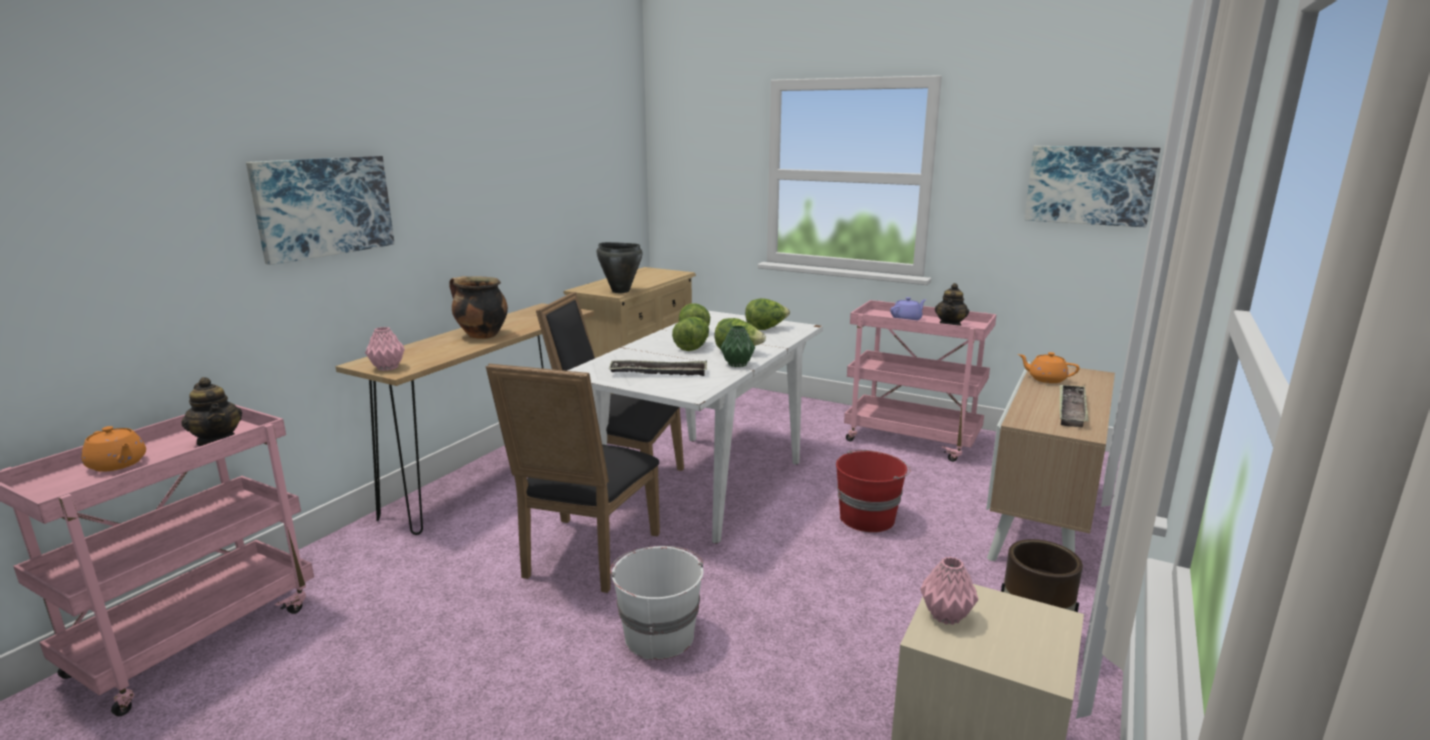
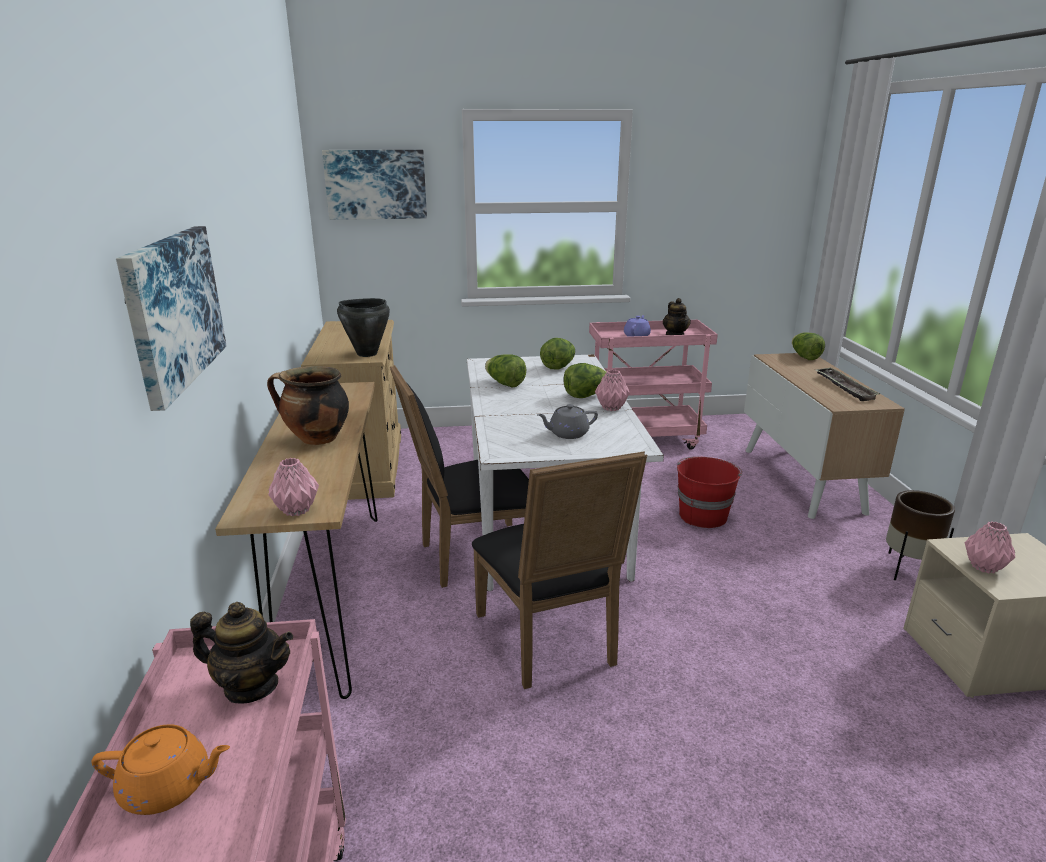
camera: 35 degrees left, 5 degrees up
tray [609,360,707,376] -> grey teapot [537,404,598,439]
white bucket [610,546,704,660] -> none
lettuce [672,317,709,351] -> lettuce moved to [792,332,825,360]
green vase [720,325,755,367] -> pink vase [595,370,630,411]
orange teapot [1018,352,1080,383] -> none
picture [1024,146,1160,227] -> picture moved to [322,150,427,220]

